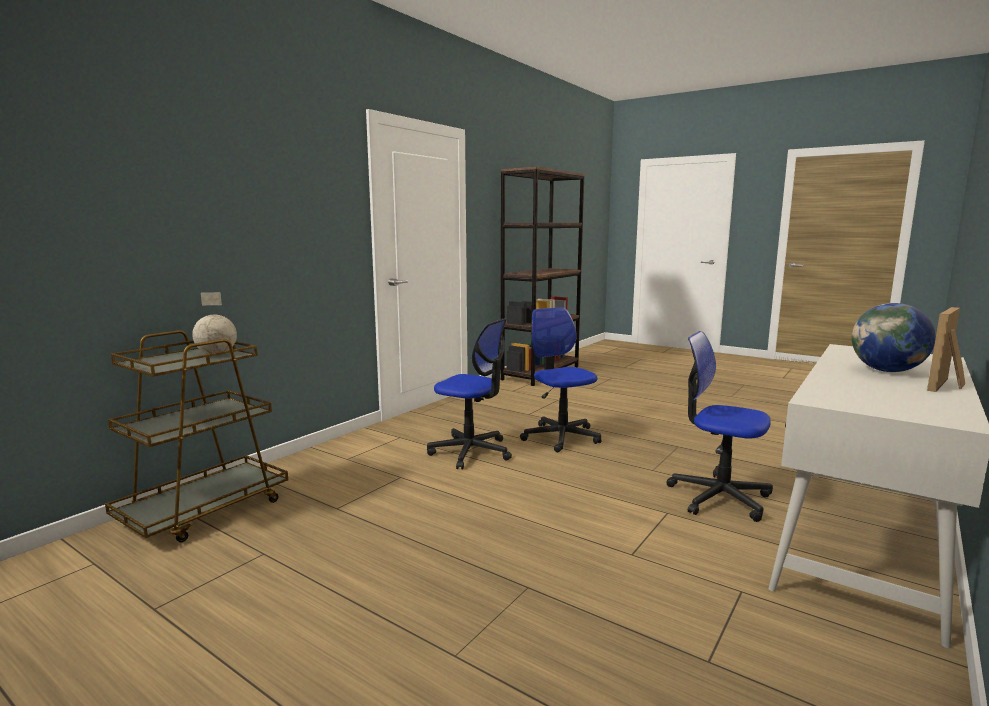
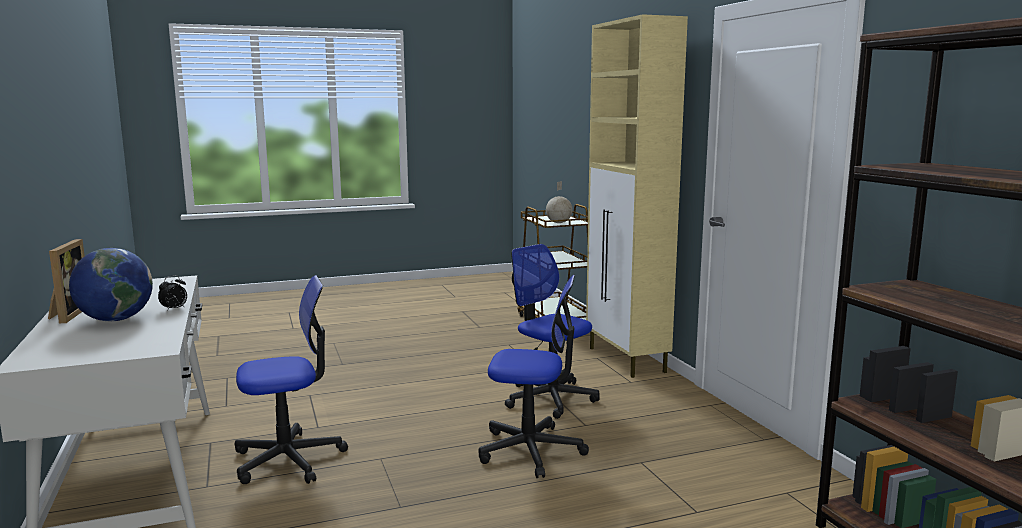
camera: 125 degrees right, 0 degrees up
office chair [427,318,512,469] -> office chair turned 75 degrees clockwise [505,244,600,419]
none -> alarm clock [158,275,187,311]
none -> beige cabinet [586,14,688,378]

